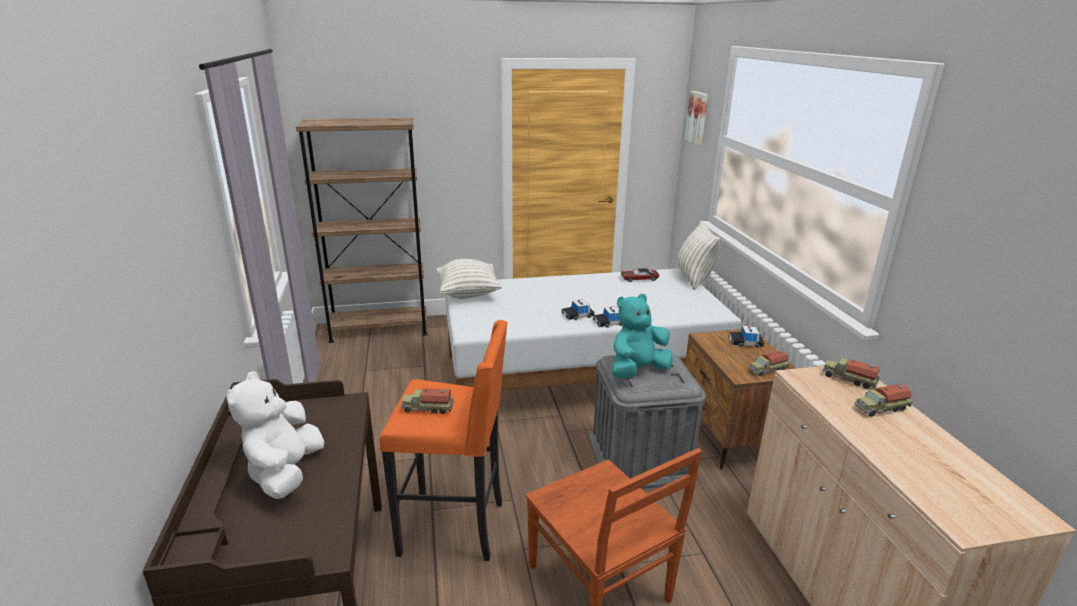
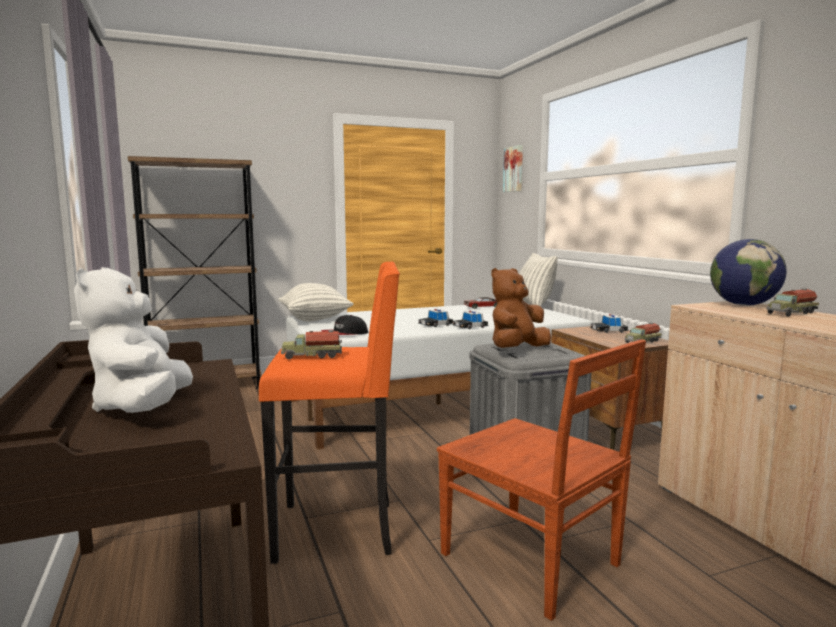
camera: 10 degrees left, 15 degrees down
turquoise plush toy [612,294,673,379] -> brown plush toy [491,268,551,348]
toy truck [823,358,880,389] -> globe [710,239,787,306]
none -> cap [321,315,368,335]

